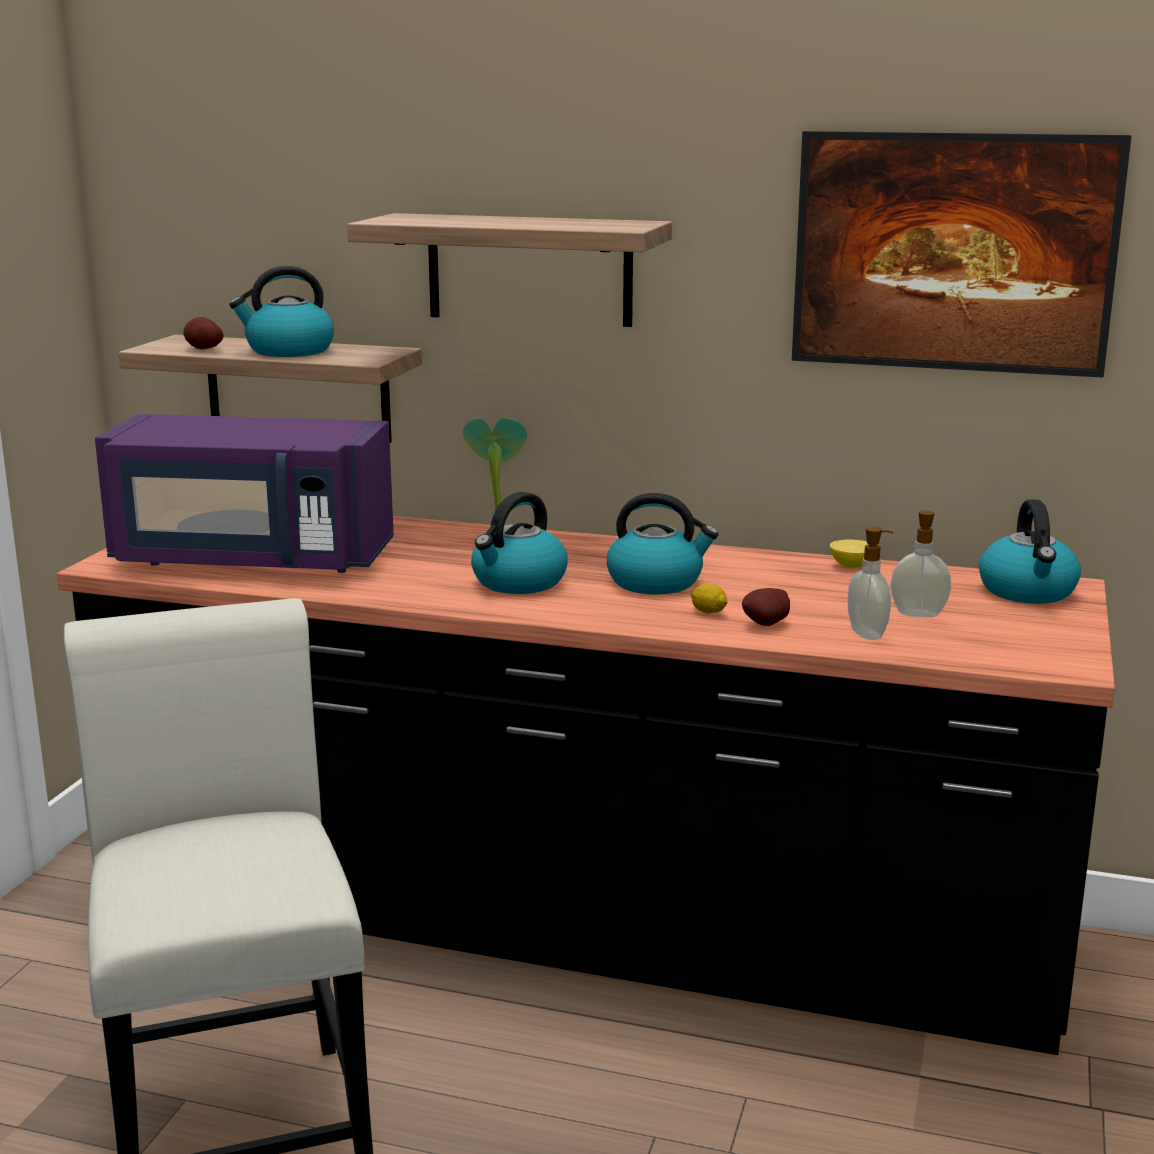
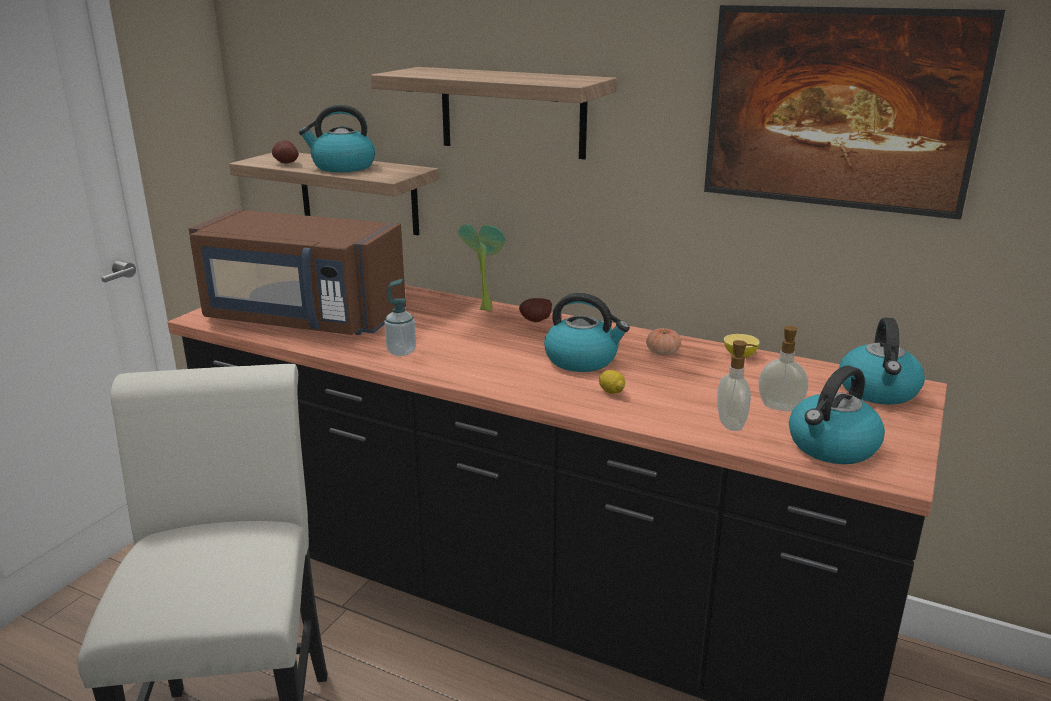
camera: 10 degrees right, 5 degrees up
purple microwave [95,414,394,573] -> brown microwave [189,209,406,335]
kettle [471,492,568,594] -> kettle moved to [789,365,885,464]
potato [742,588,790,626] -> potato moved to [519,298,552,322]
none -> soap dispenser [384,279,416,356]
none -> tomato [646,328,681,356]

